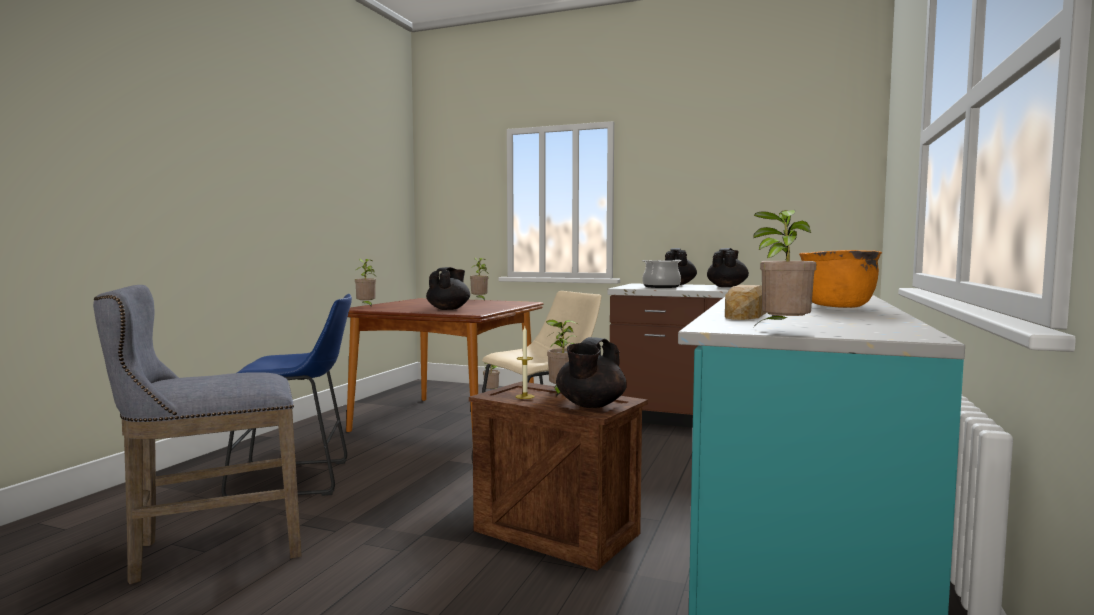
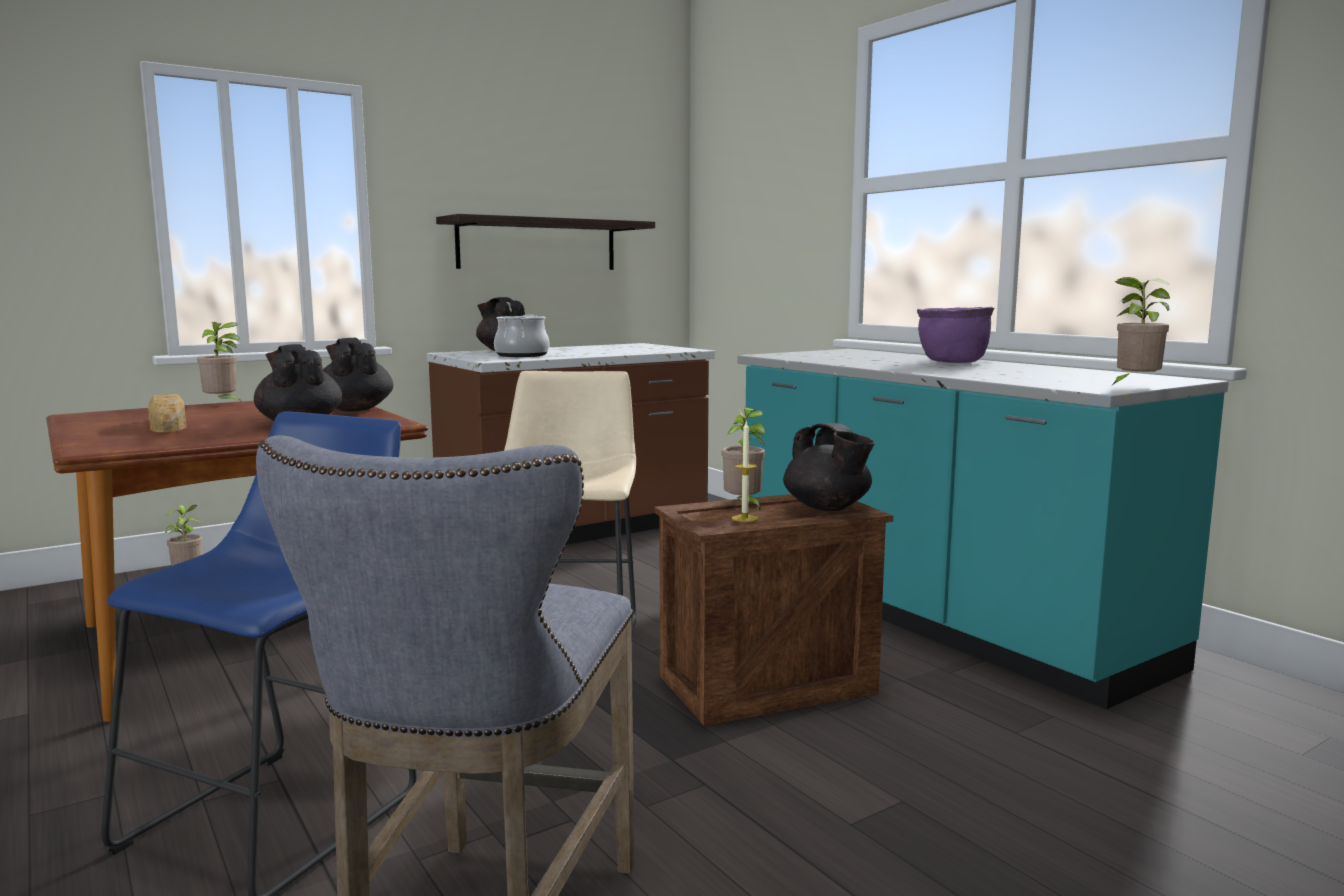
camera: 55 degrees left, 5 degrees up
potted plant [355,259,376,306] -> none
black teapot [707,248,749,287] -> black teapot moved to [323,338,393,412]
bread [725,285,767,320] -> bread moved to [148,394,187,432]
orange cooking pot [799,250,882,308] -> purple cooking pot [917,307,994,363]
none -> shelf [436,214,655,270]

